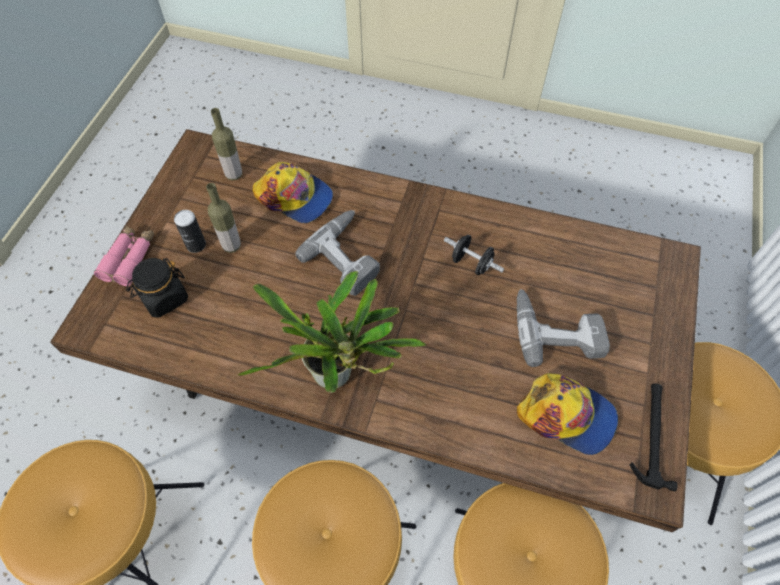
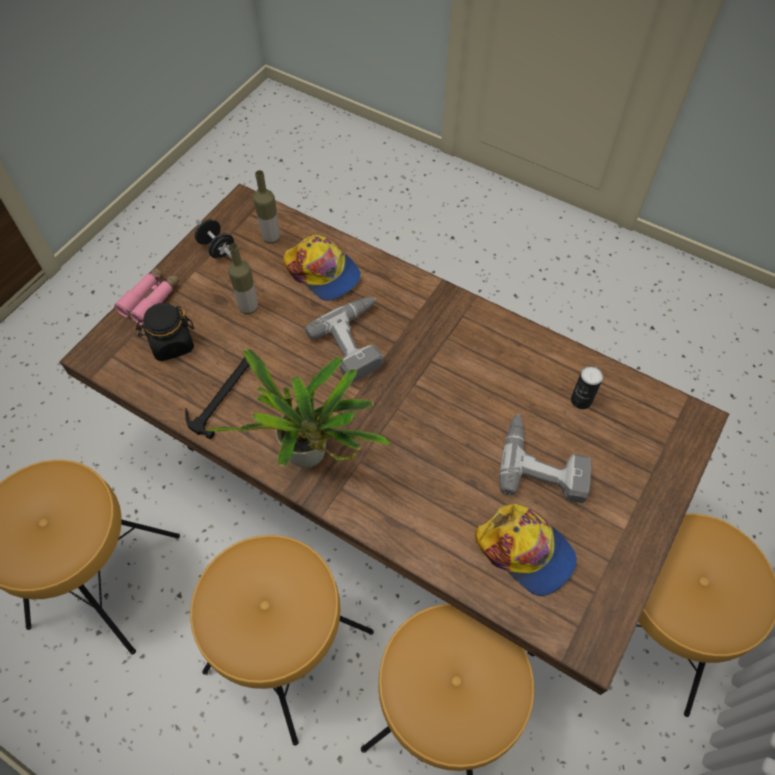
camera: 15 degrees right, 0 degrees up
can [174,210,206,253] -> can moved to [571,366,603,409]
black dumbbell [444,235,504,275] -> black dumbbell moved to [195,219,234,259]
hammer [630,384,678,492] -> hammer moved to [185,357,250,439]

